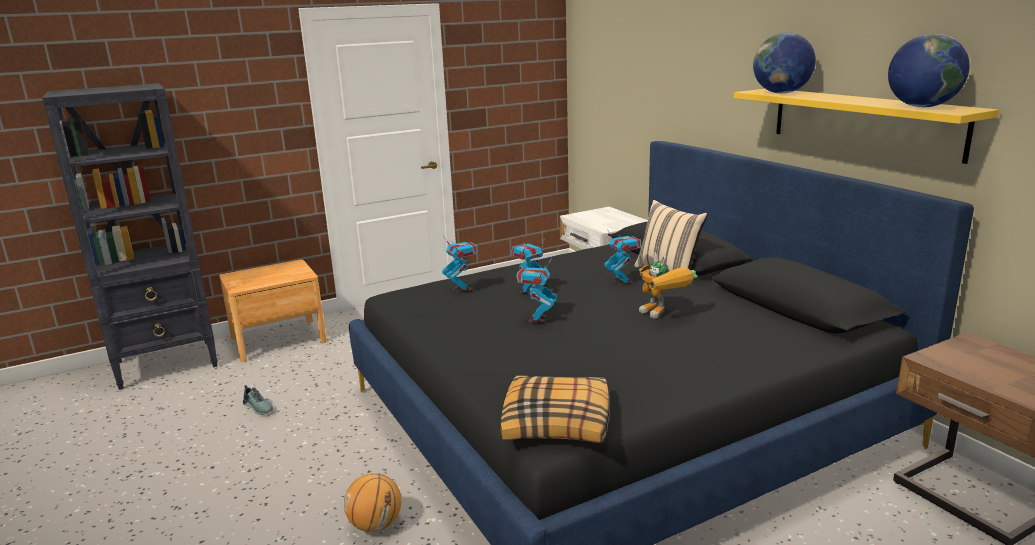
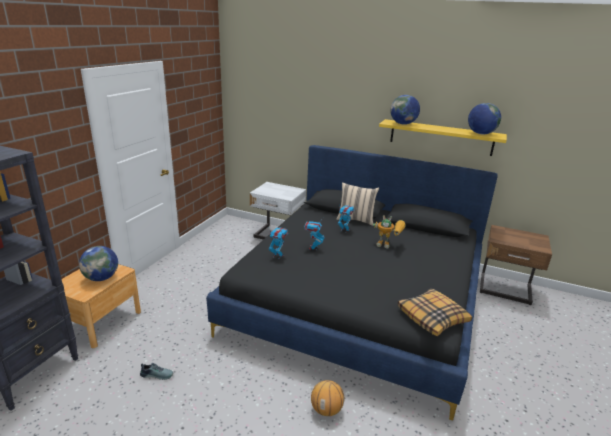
camera: 40 degrees left, 5 degrees up
toy robot [516,258,557,322] -> none
none -> globe [79,246,118,281]

